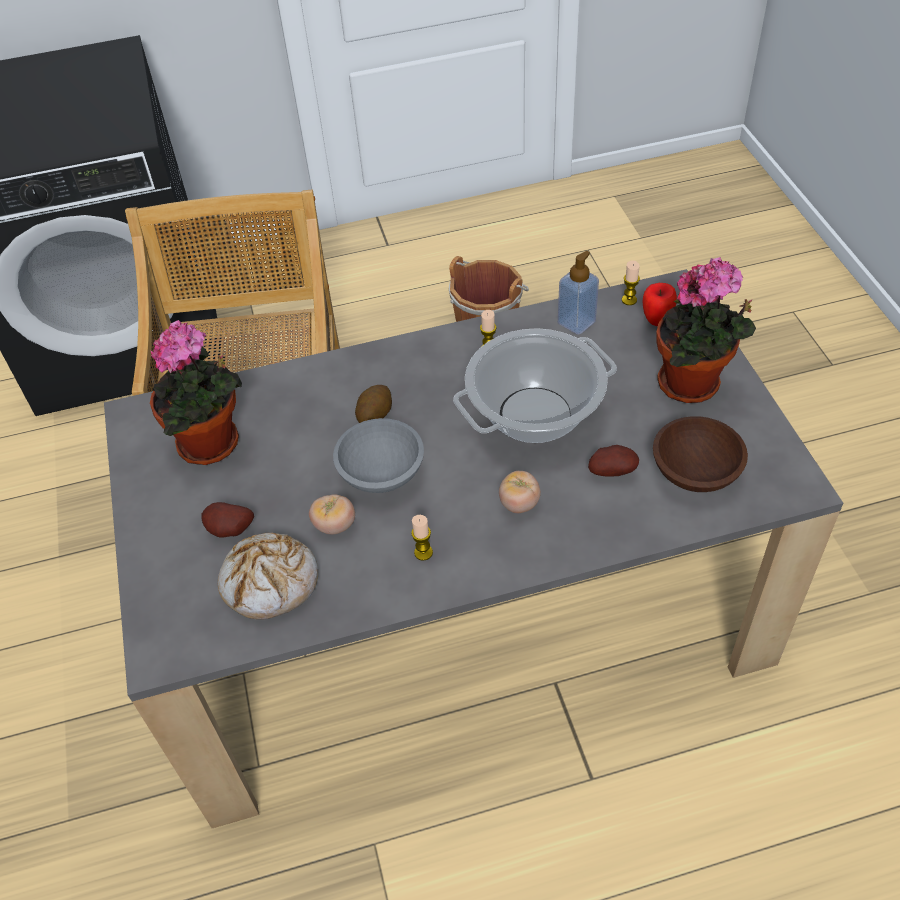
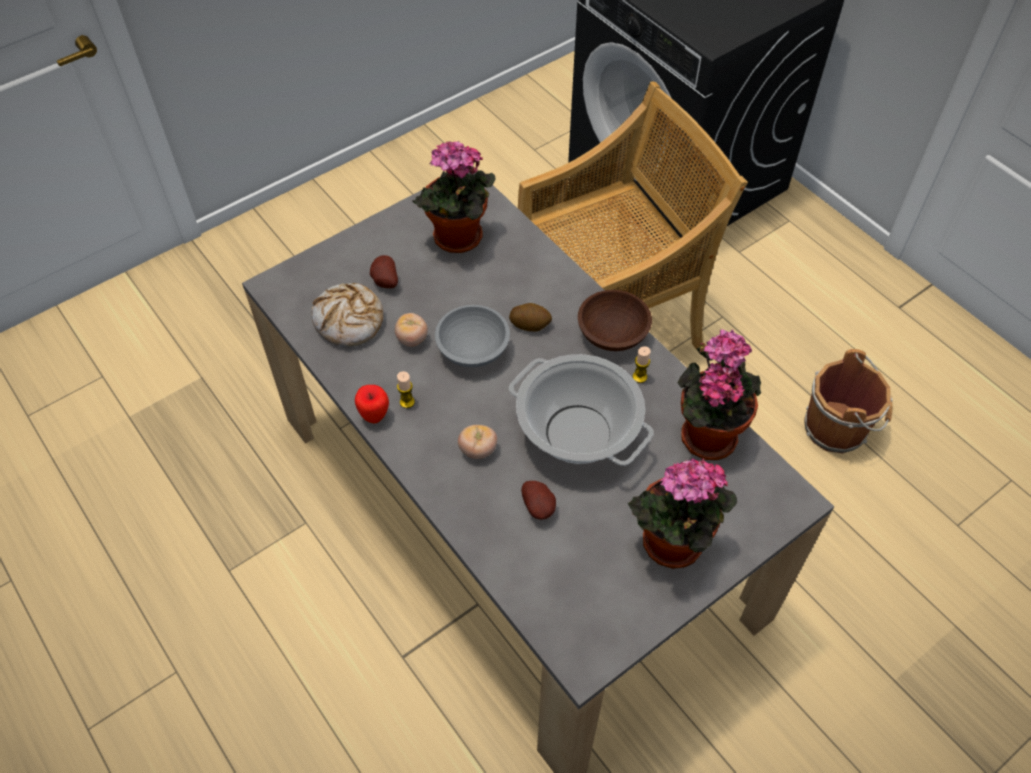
camera: 65 degrees right, 5 degrees up
soap dispenser [558,251,599,335] -> potted plant [678,329,762,460]
candle [622,261,640,305] -> none
apple [643,283,677,326] -> apple moved to [355,385,389,423]
brown bowl [653,416,748,492] -> brown bowl moved to [578,290,652,351]

